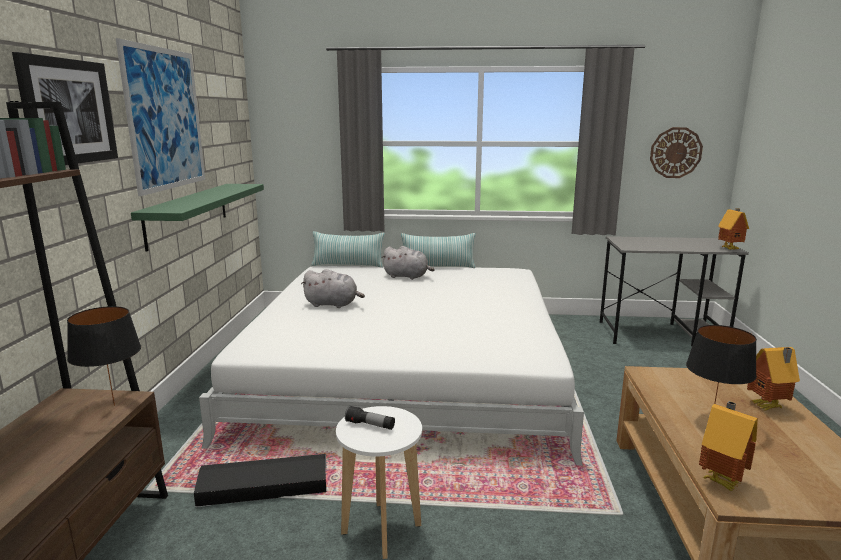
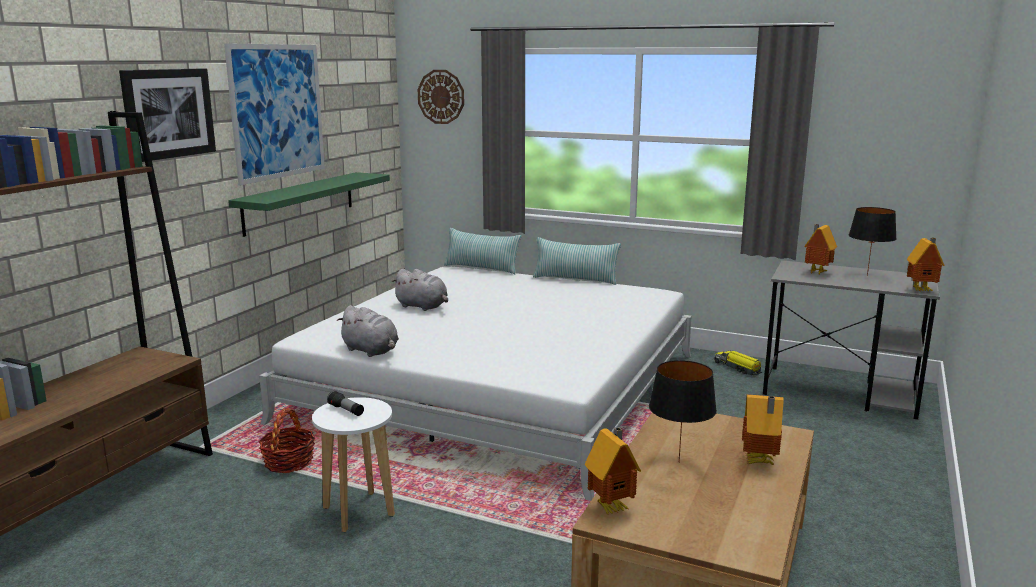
camera: 20 degrees right, 0 degrees up
black table lamp [67,306,141,406] -> black table lamp moved to [849,207,897,276]
black storage box [194,454,327,507] -> basket [258,408,315,473]
grey plush toy [381,246,435,280] -> grey plush toy moved to [337,305,399,357]
wall clock [650,127,703,178] -> wall clock moved to [418,70,464,124]
none -> toy truck [714,351,762,376]
none -> toy house [804,224,837,276]

